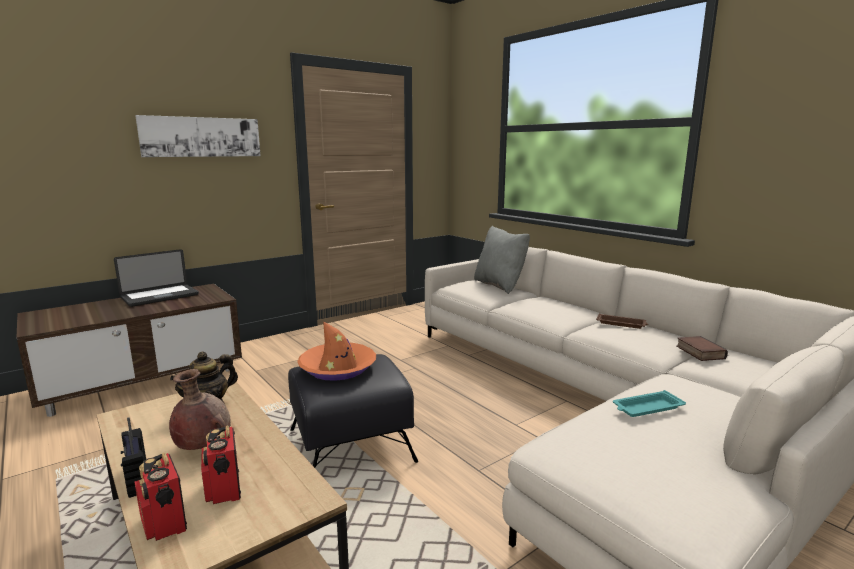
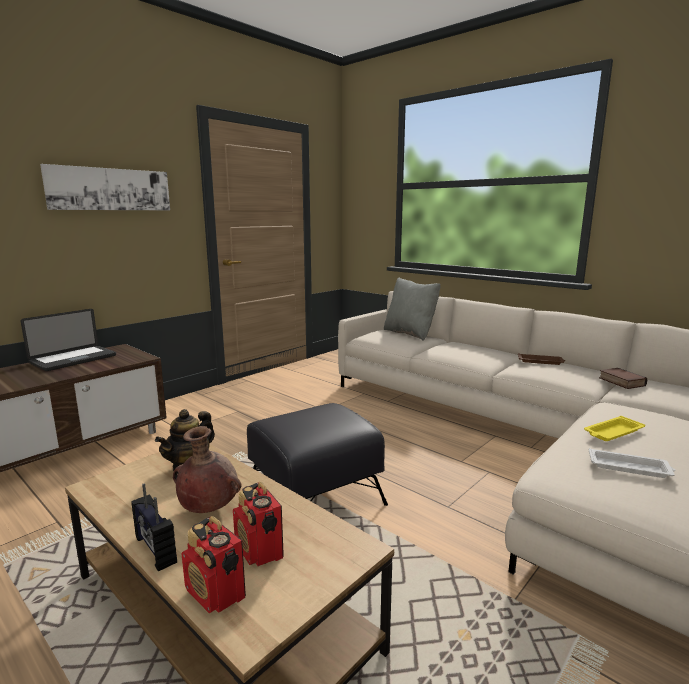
camera: 10 degrees left, 0 degrees up
orange hat [297,321,376,381] -> none
turquoise tray [613,390,686,417] -> yellow tray [584,416,645,441]
none -> white tray [589,448,675,478]

